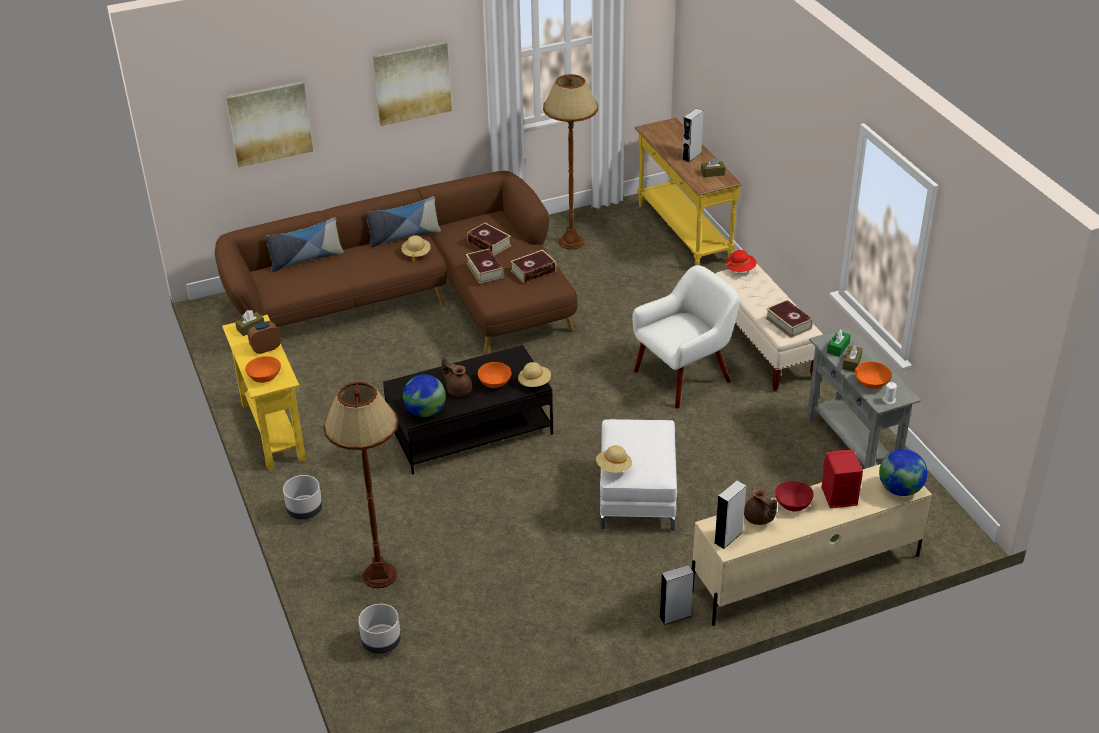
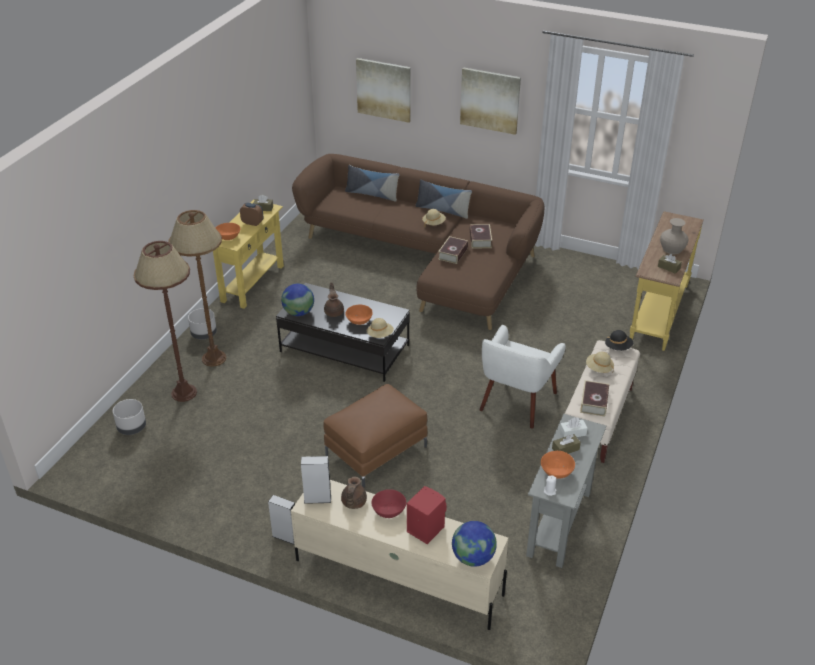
camera: 45 degrees right, 0 degrees up
book [510,250,556,283] -> none
brown floor lamp [543,74,598,250] -> brown floor lamp moved to [168,210,226,367]
beige hat [596,445,632,473] -> beige hat moved to [586,352,614,373]
white ottoman [600,419,677,531] -> brown ottoman [323,384,428,488]
white armchair [632,265,739,409] -> white armchair turned 105 degrees clockwise [479,325,566,429]
grey speaker [682,108,704,162] -> beige vase [660,218,688,254]
red hat [725,250,756,272] -> black hat [605,330,633,351]
green tissue box [827,330,851,357] -> white tissue box [559,417,588,437]

